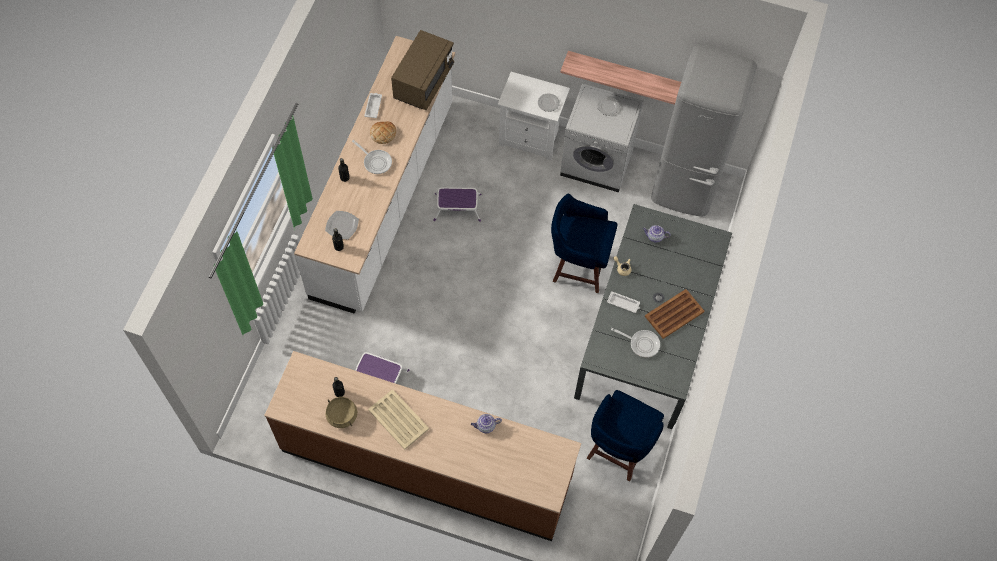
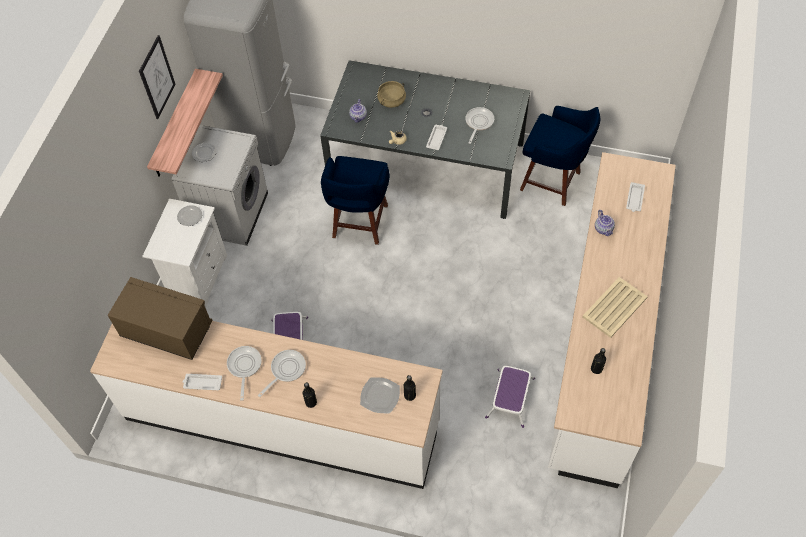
camera: 90 degrees left, 5 degrees down
brown counter [264,351,581,541] -> white counter [548,152,676,488]
beige cooking pot [326,397,357,428] -> beige cooking pot moved to [377,81,406,108]
bread [370,121,396,144] -> frying pan [227,346,262,401]
brown tray [645,289,705,339] -> none
none -> picture [139,35,176,119]
none -> white tray [626,182,645,212]

